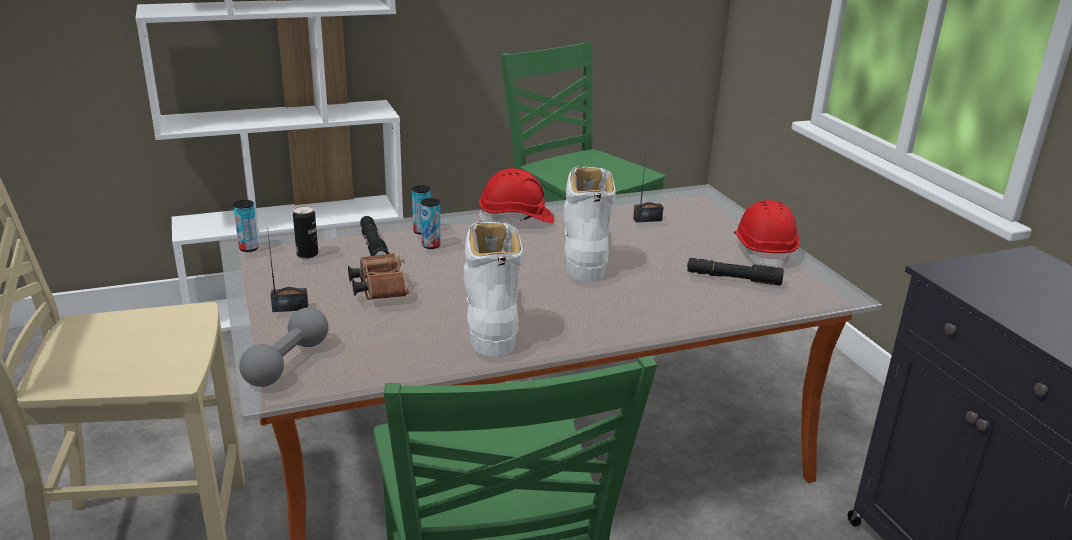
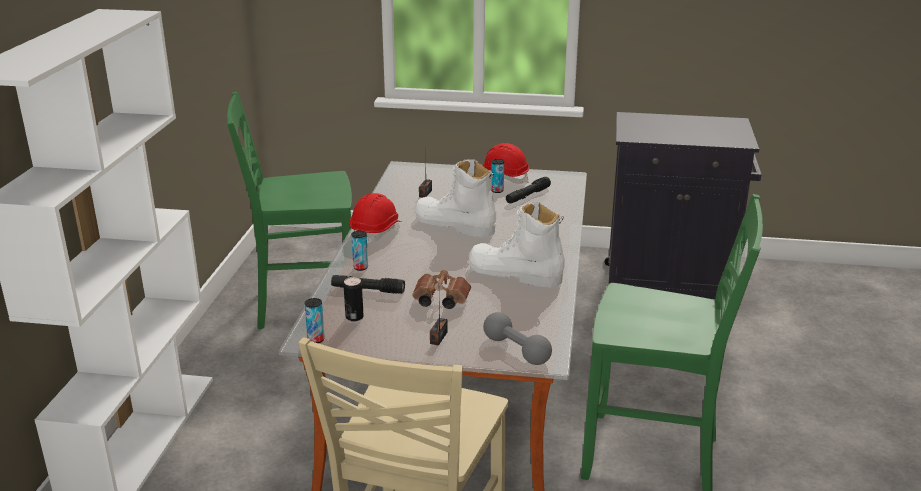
camera: 60 degrees left, 0 degrees up
can [421,198,441,249] -> can moved to [491,159,504,193]

